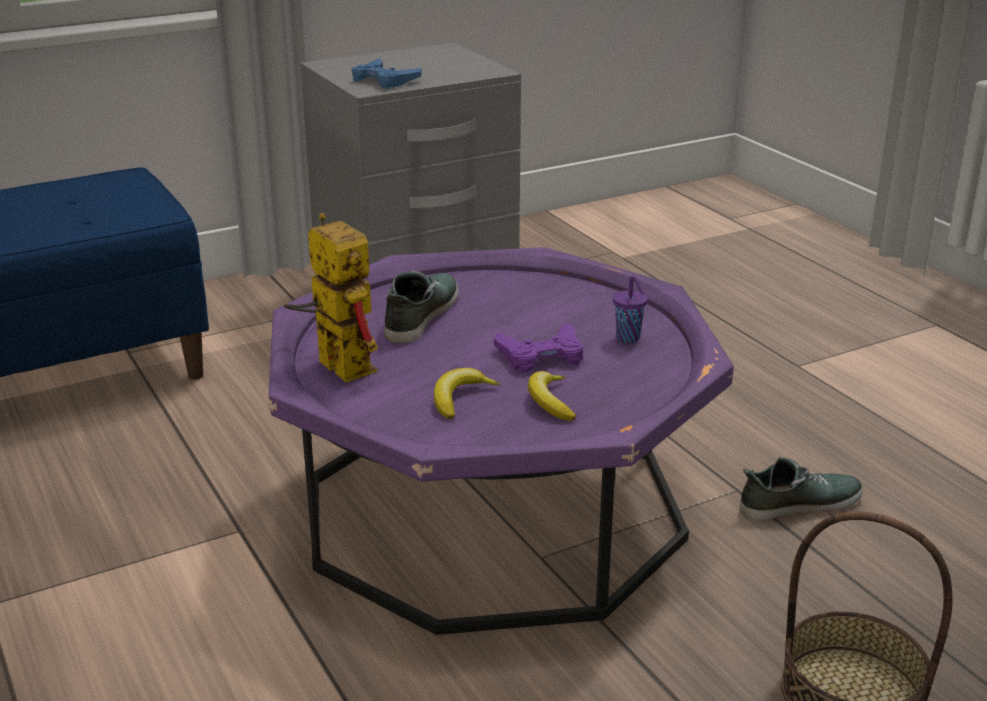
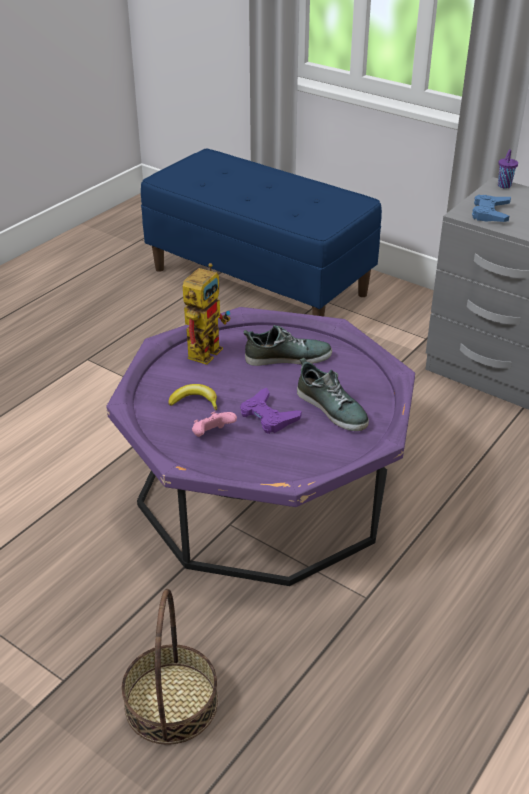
camera: 65 degrees right, 10 degrees up
banana [528,371,576,421] -> pink game controller [192,411,237,437]
purple cup [613,276,647,343] -> purple cup moved to [498,149,518,188]
shoe [740,457,863,521] -> shoe moved to [297,358,369,431]

